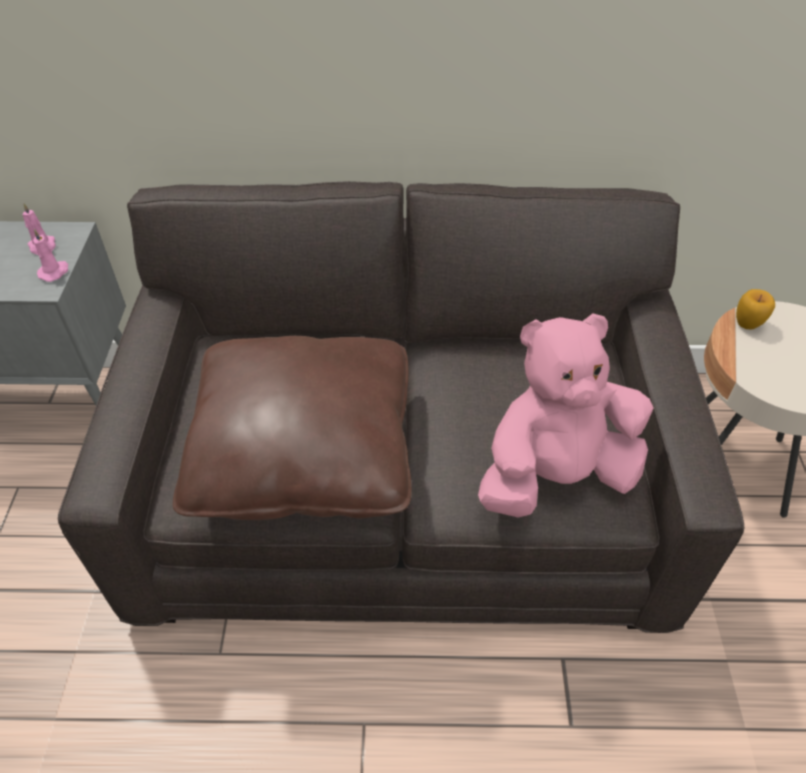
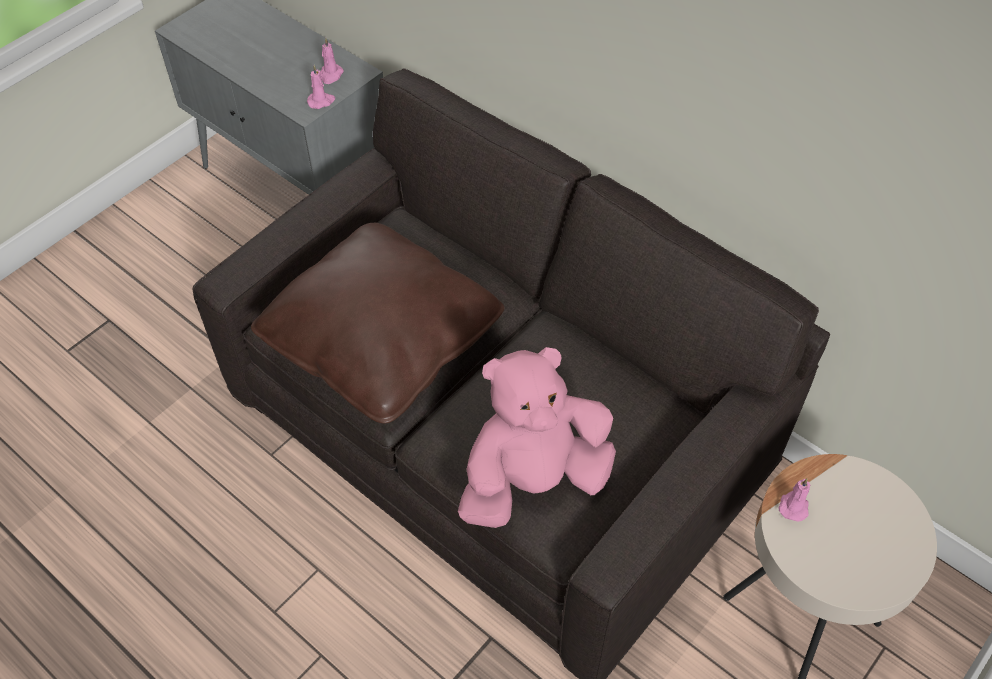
camera: 40 degrees right, 5 degrees up
pink plush toy [478,314,654,517] -> pink plush toy turned 45 degrees counterclockwise [458,347,616,528]
apple [736,289,775,330] -> none
none -> pink candle [778,478,810,522]

